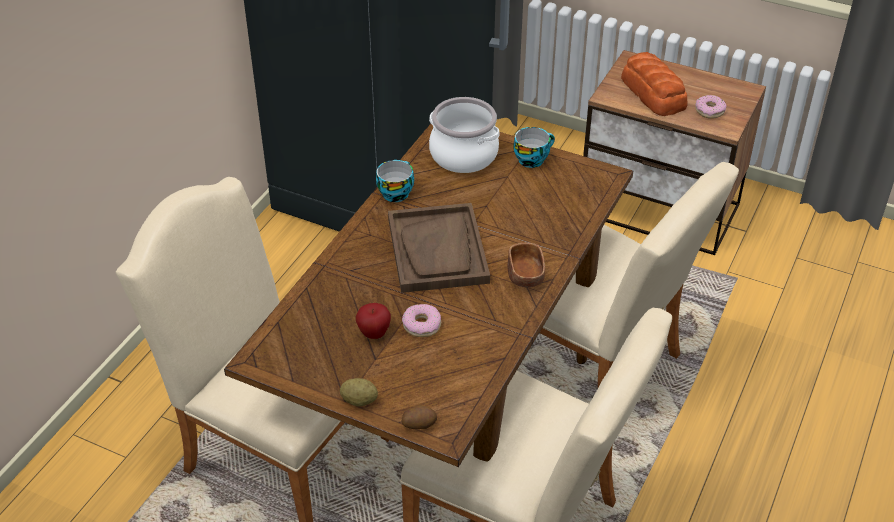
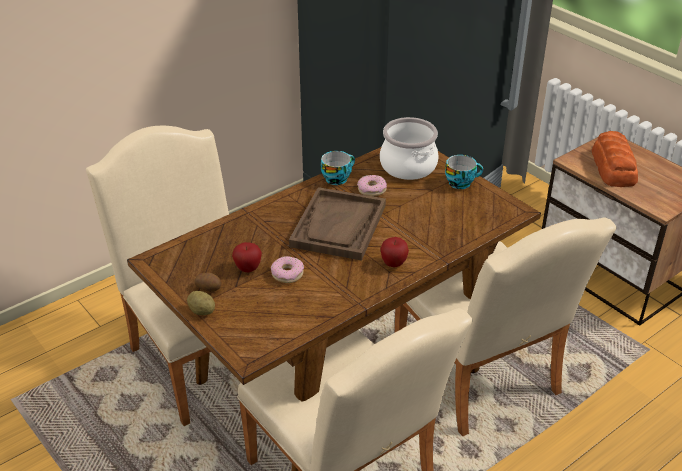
camera: 25 degrees right, 5 degrees down
potato [402,406,437,429] -> potato moved to [194,273,221,292]
brown bowl [507,243,545,288] -> apple [380,237,409,267]
donut [695,95,727,119] -> donut moved to [357,175,387,197]

